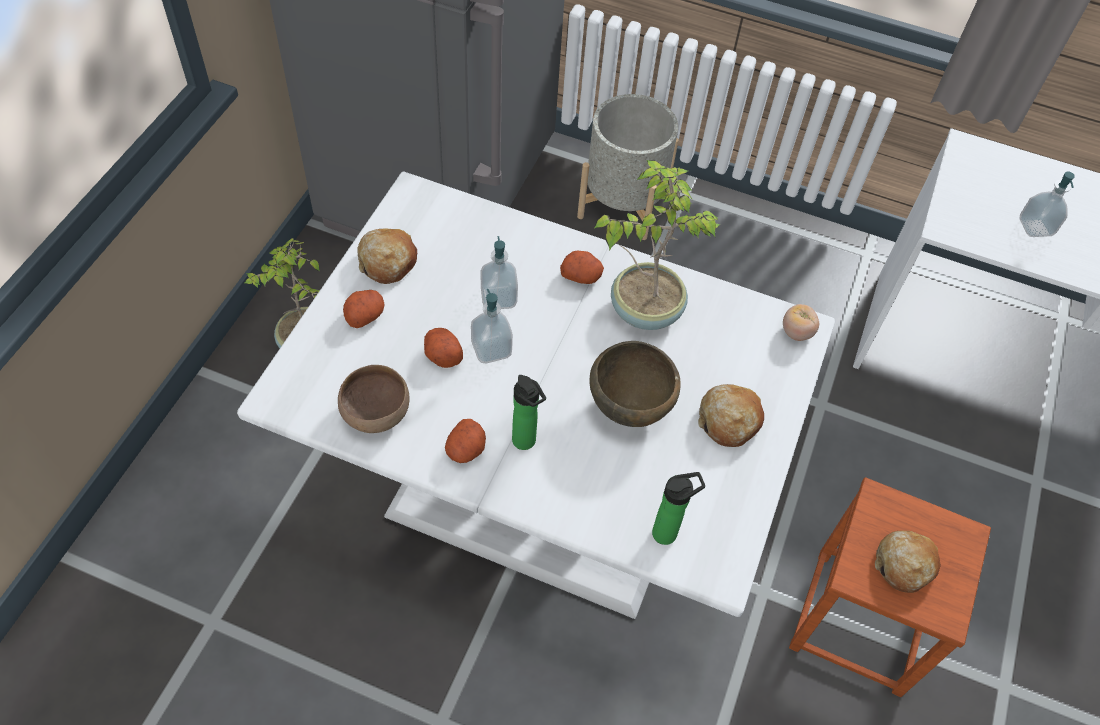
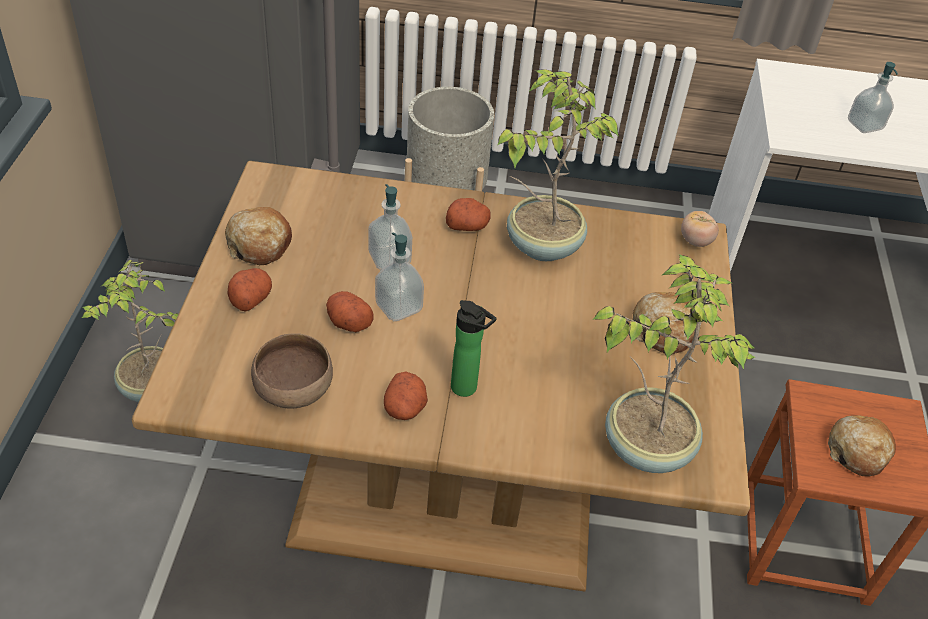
camera: 15 degrees left, 10 degrees down
white dining table [237,172,835,619] -> brown dining table [132,161,751,592]
brown bowl [589,341,680,427] -> none
bottle [652,472,705,545] -> potted plant [593,254,755,473]

